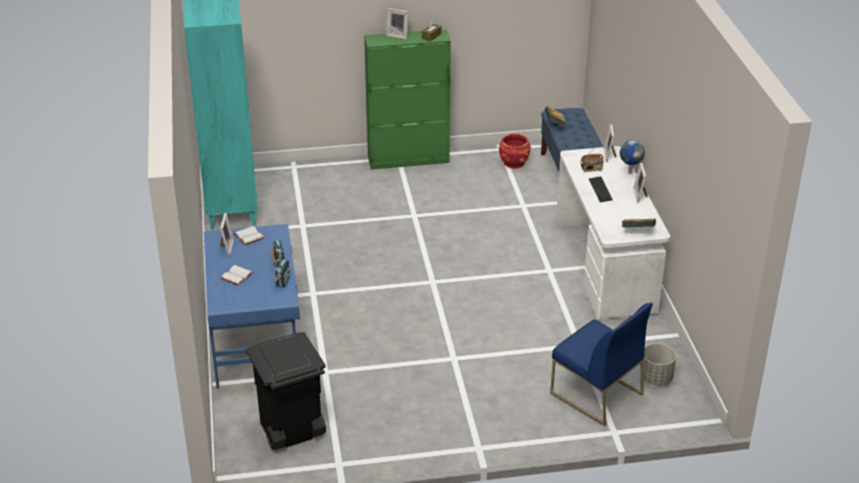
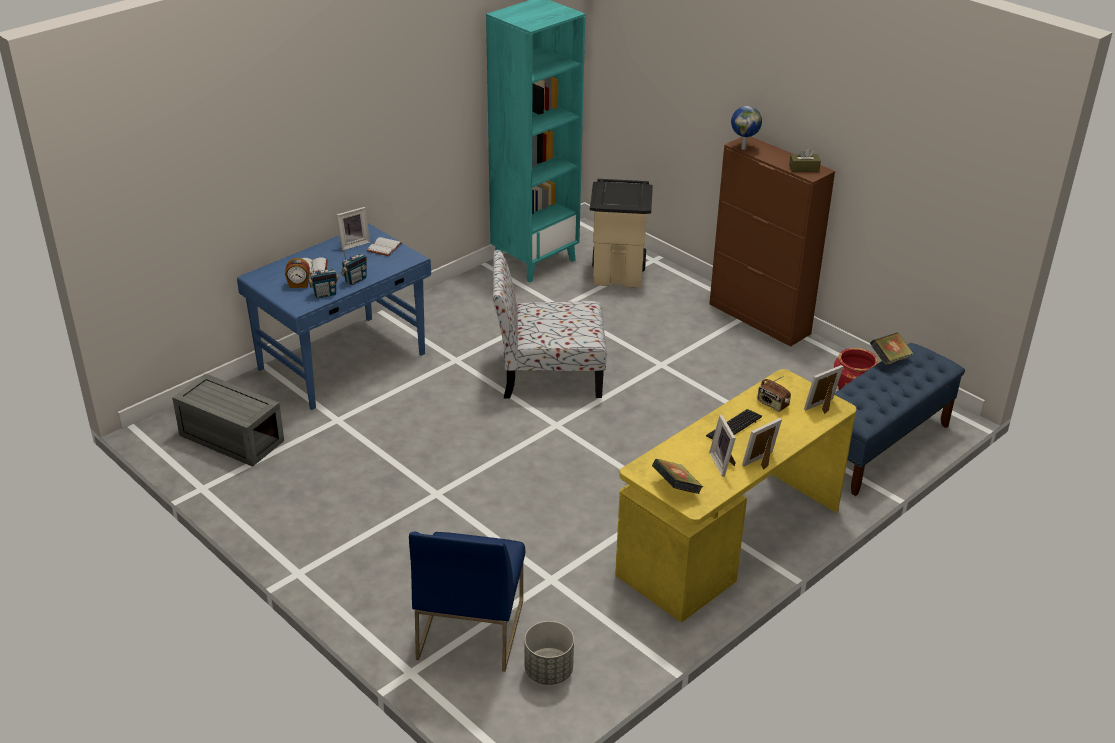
camera: 55 degrees right, 0 degrees up
black trash can [246,332,326,450] -> grey storage box [172,374,284,467]
green cabinet [364,29,451,170] -> brown cabinet [709,137,835,347]
picture frame [386,8,409,39] -> picture frame moved to [709,415,736,477]
white desk [556,146,671,319] -> yellow desk [615,369,856,623]
globe [620,140,645,174] -> globe moved to [731,106,762,150]
none -> alarm clock [285,258,310,288]
none -> chair [493,250,607,398]
none -> beige trash can [590,179,653,288]

